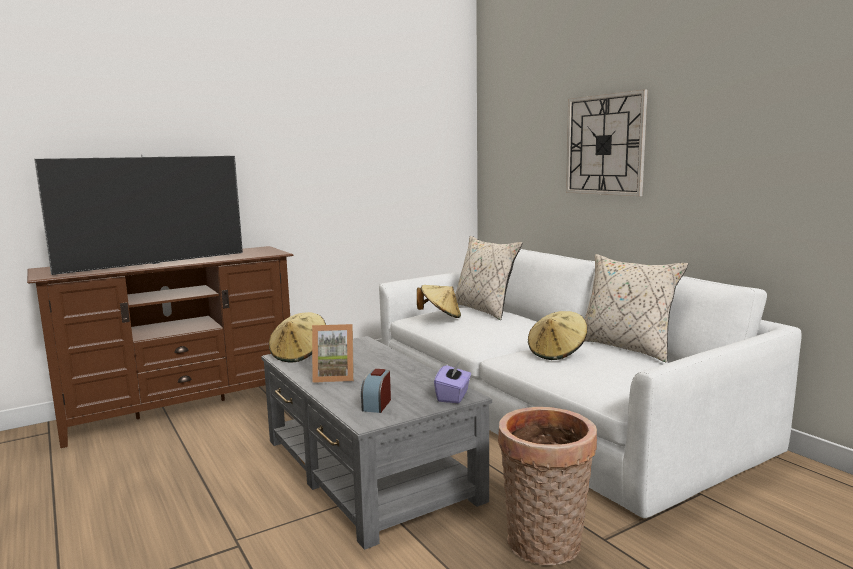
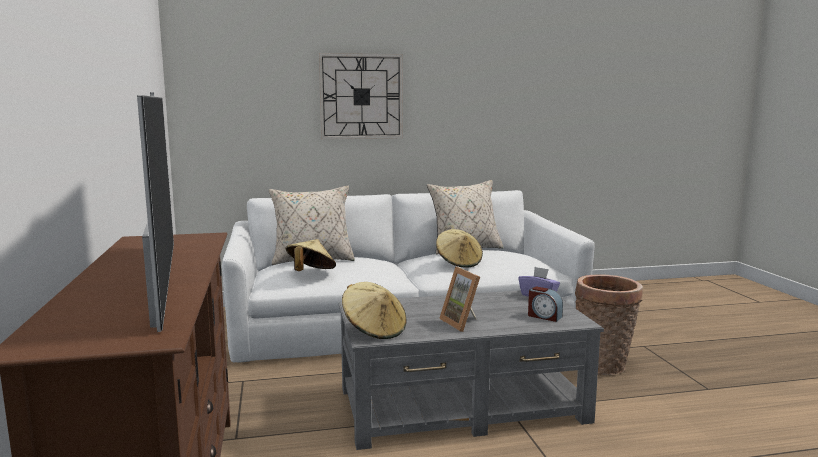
camera: 70 degrees left, 0 degrees up
picture frame [312,324,354,383] -> picture frame turned 135 degrees clockwise [439,266,480,332]

